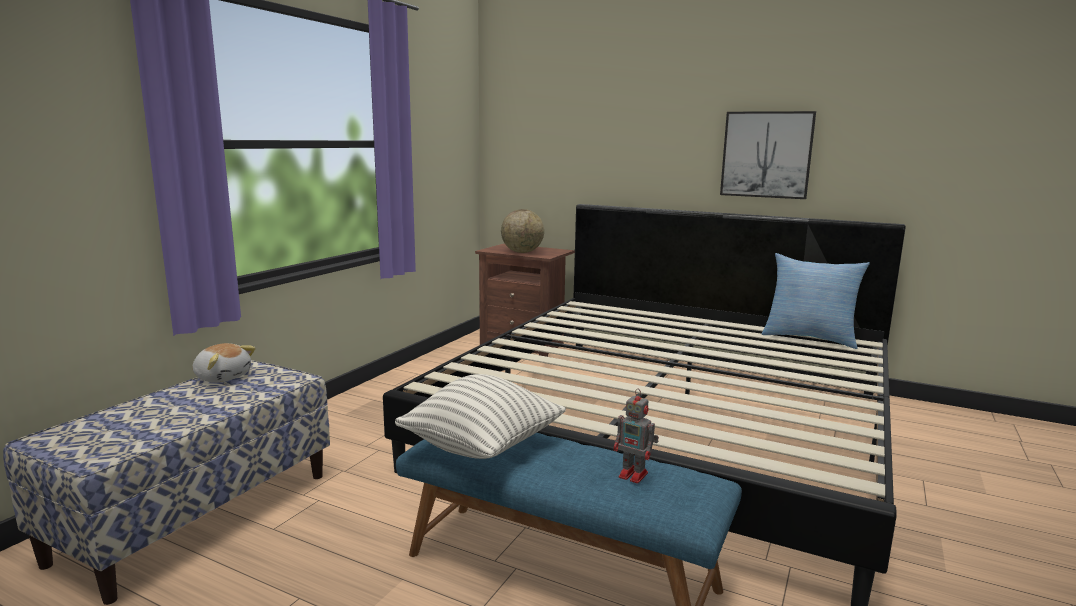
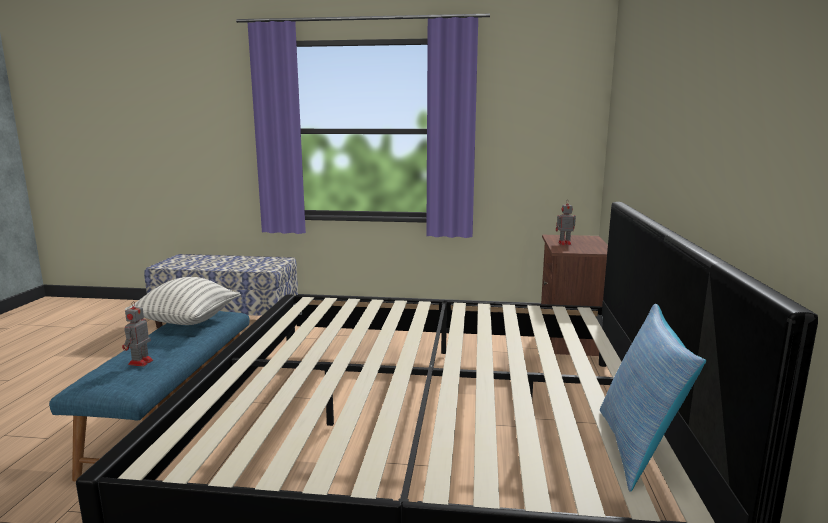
camera: 70 degrees right, 0 degrees up
plush toy [192,343,256,383] -> none
globe [501,209,544,253] -> toy robot [556,200,576,245]
picture [720,111,816,199] -> none

